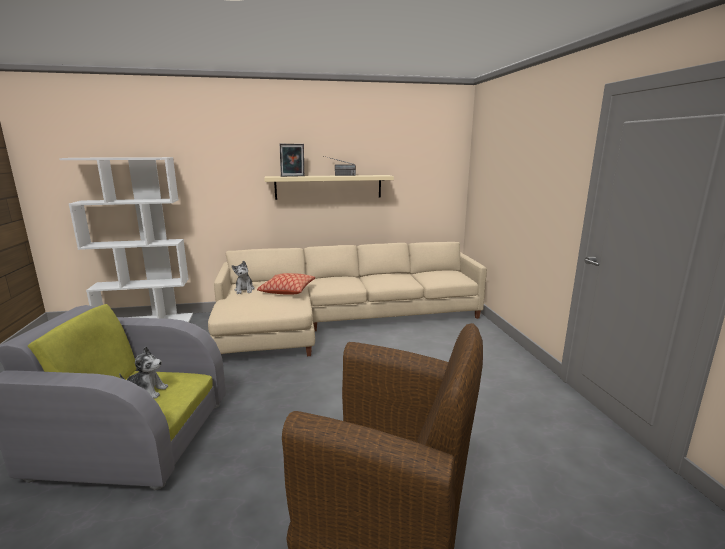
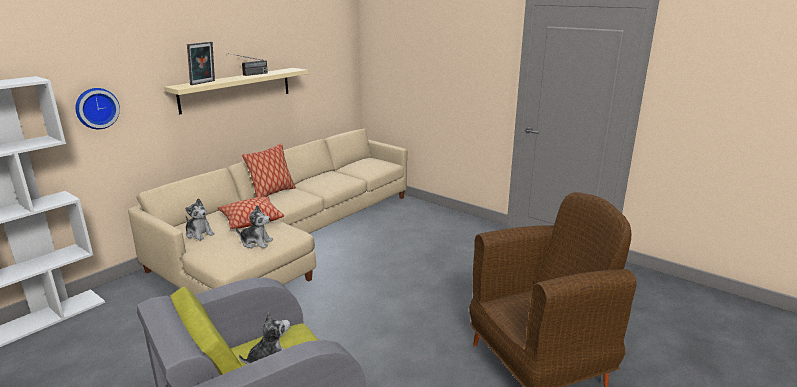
camera: 40 degrees left, 5 degrees up
none -> wall clock [75,88,120,129]
none -> plush toy [235,205,273,248]
none -> pillow [242,144,296,197]

